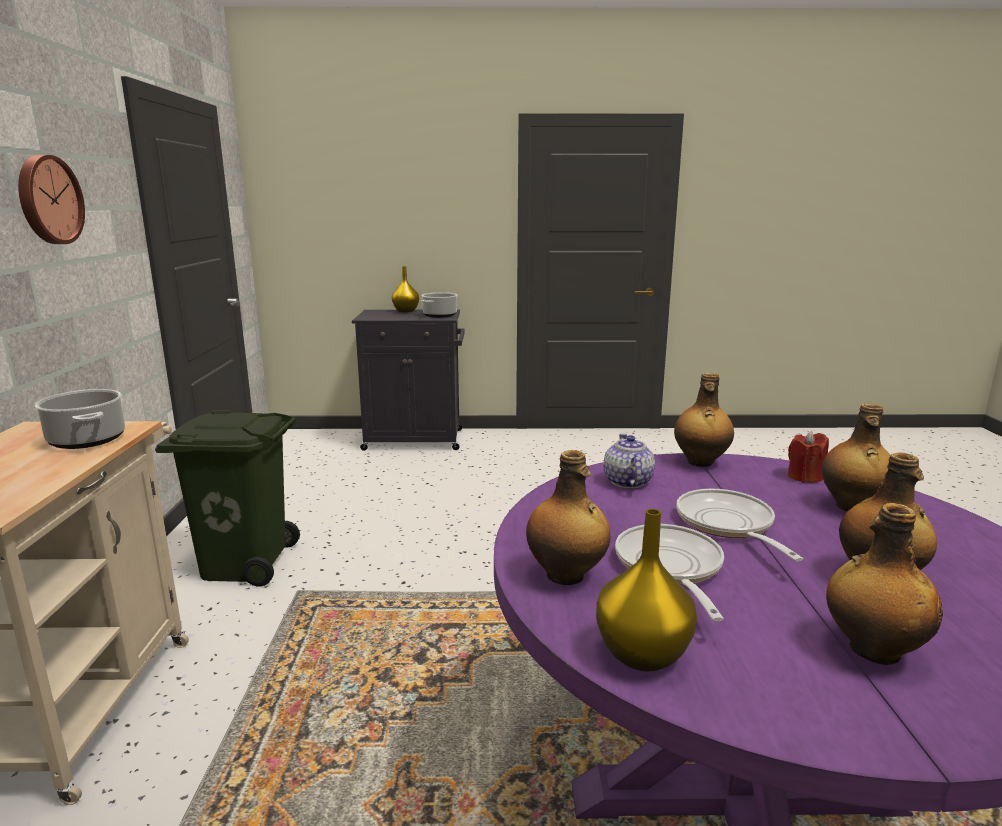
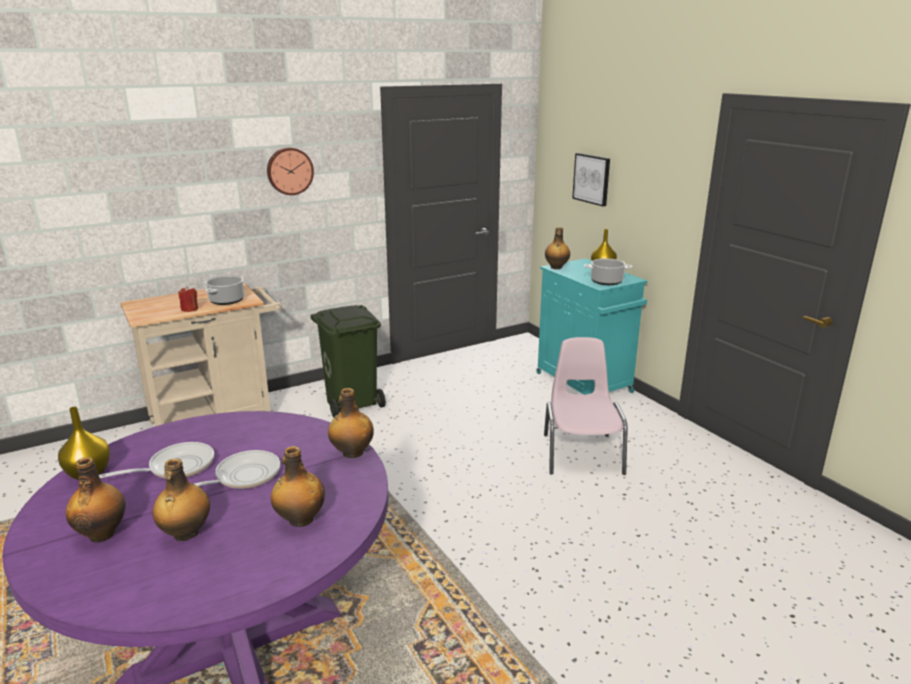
camera: 60 degrees right, 5 degrees up
black cabinet [352,310,465,451] -> turquoise cabinet [536,258,648,395]
bottle [526,450,611,585] -> bottle moved to [545,227,570,269]
teapot [604,434,655,488] -> none
red candle [788,431,829,483] -> red candle moved to [178,286,198,312]
none -> pink chair [544,337,628,475]
none -> picture [572,153,610,207]

